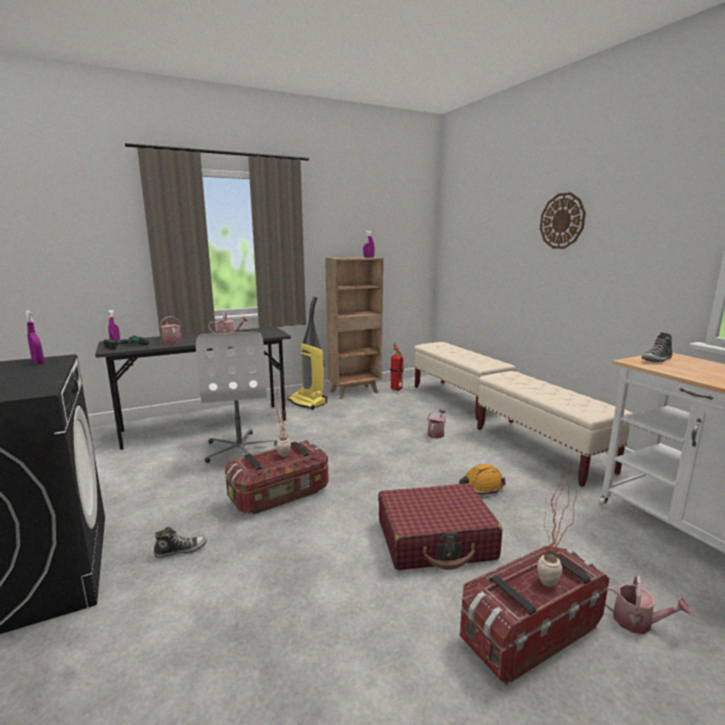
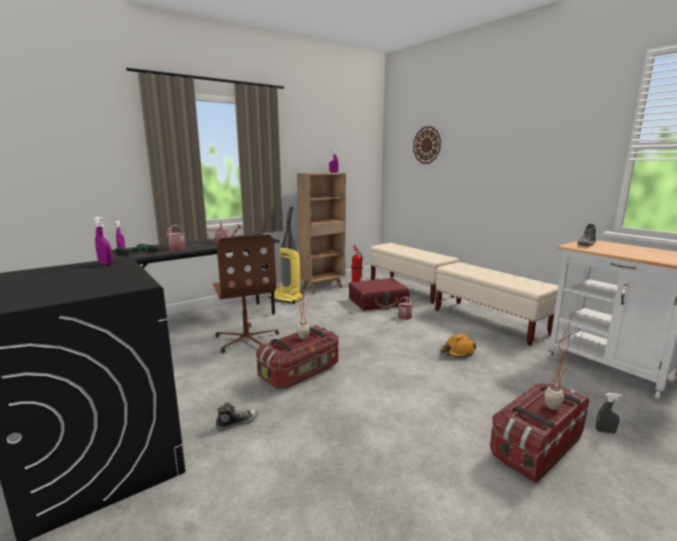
camera: 10 degrees left, 0 degrees up
white office chair [196,332,278,463] -> brown office chair [213,235,279,353]
red suitcase [378,483,502,570] -> red suitcase moved to [349,278,410,311]
wall clock [540,192,586,249] -> wall clock moved to [413,126,441,164]
watering can [605,576,691,634] -> grey spray bottle [596,393,622,434]

